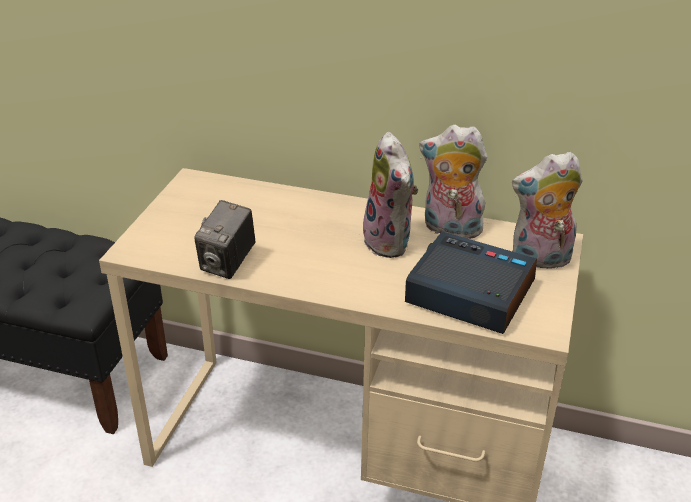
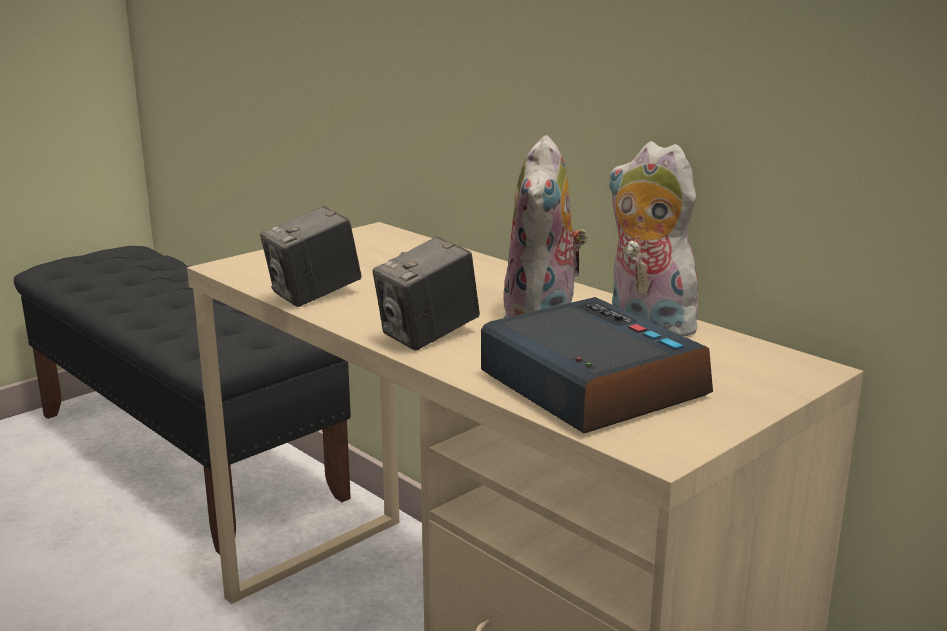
camera: 30 degrees right, 15 degrees down
plush toy [512,152,583,269] -> none
none -> camera [372,236,480,351]

